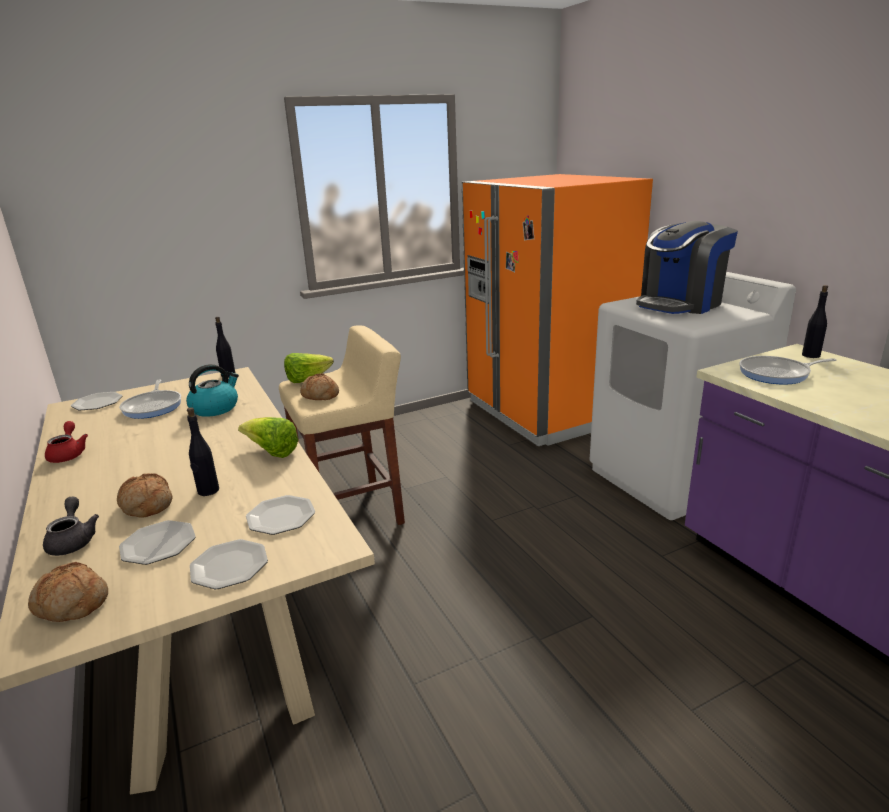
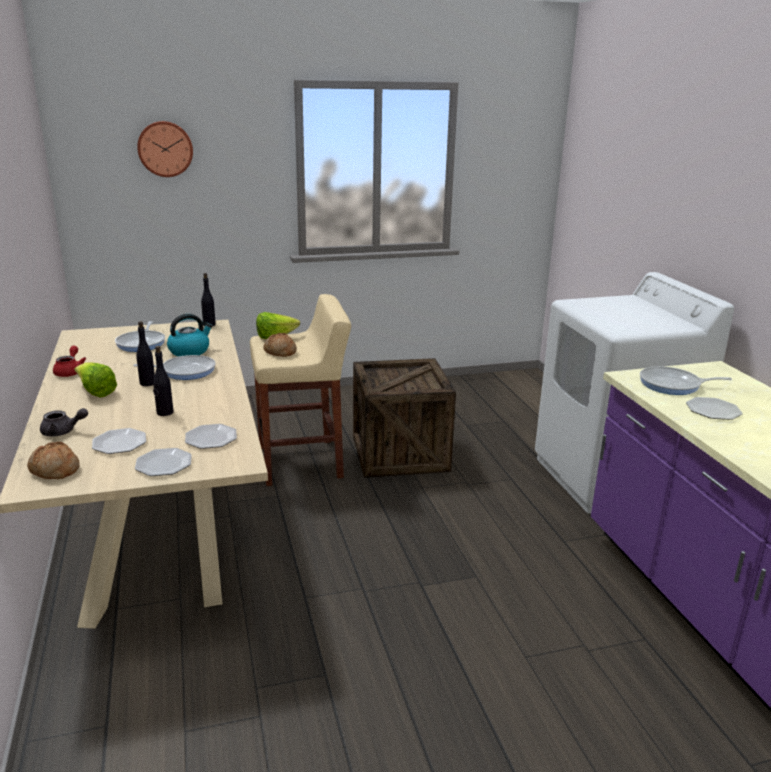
camera: 10 degrees right, 0 degrees up
grey teapot [43,497,99,556] -> grey teapot turned 90 degrees clockwise [40,408,88,437]
plate [71,392,122,410] -> plate moved to [686,397,743,420]
bread [117,473,173,517] -> none
lettuce [238,417,298,458] -> lettuce moved to [74,363,117,397]
orange fridge [462,174,653,446] -> none
coffee machine [636,221,738,314] -> none
black bottle [802,285,828,358] -> black bottle moved to [136,321,155,386]
none -> frying pan [133,355,215,380]
none -> wall clock [137,121,193,177]
none -> crate [353,358,456,478]

